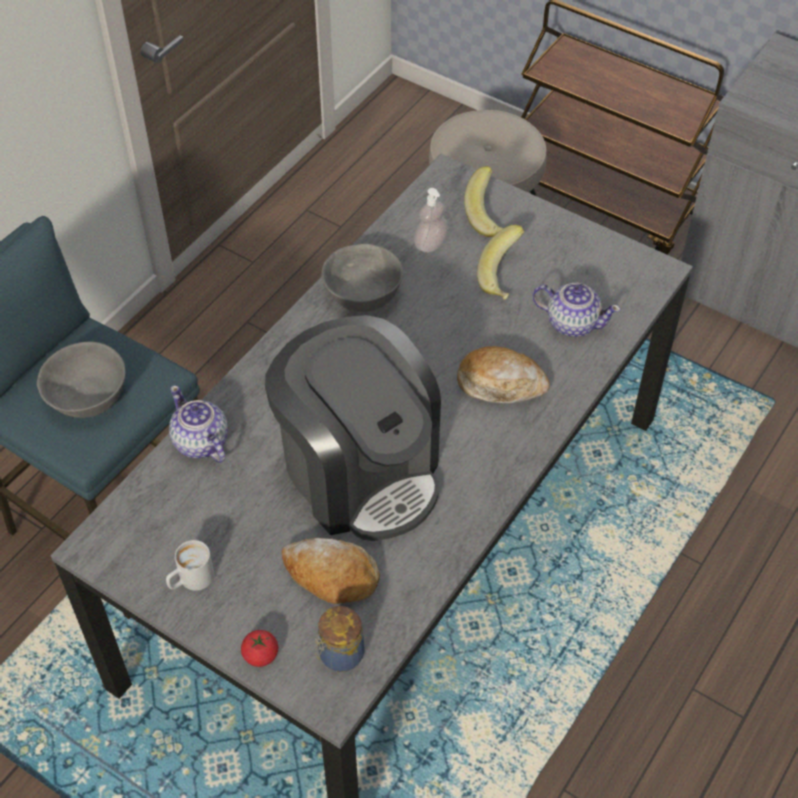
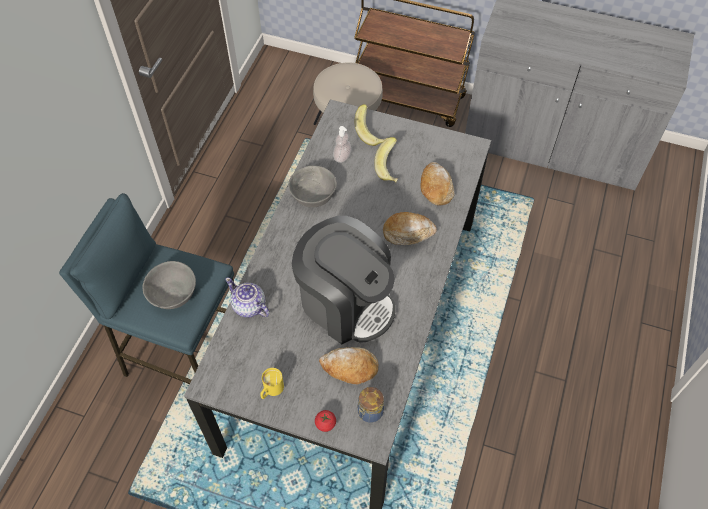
camera: 15 degrees left, 5 degrees up
white mug [166,540,214,591] -> yellow mug [260,368,284,399]
teapot [532,283,621,337] -> bread [421,162,454,205]

